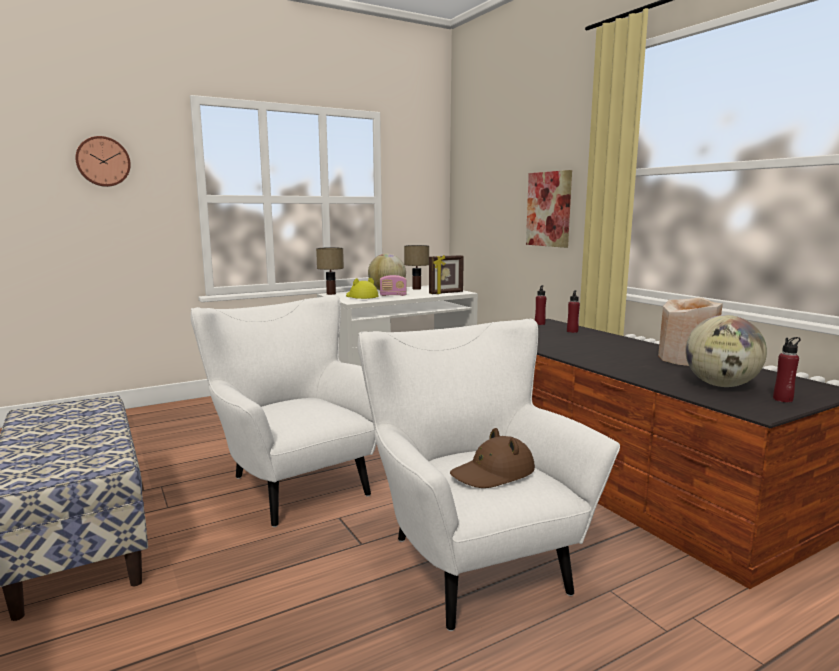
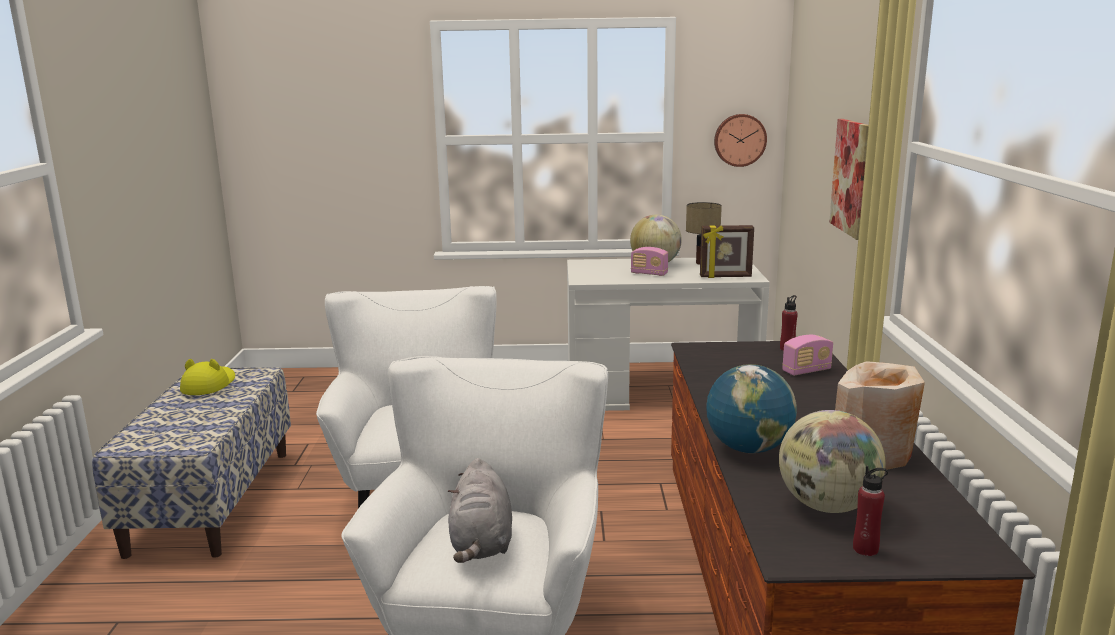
camera: 30 degrees right, 5 degrees up
wall clock [75,136,131,187] -> wall clock moved to [714,114,767,167]
table lamp [316,247,344,295] -> none
yellow hat [346,277,379,299] -> yellow hat moved to [180,359,235,395]
brown hat [450,428,535,488] -> grey plush toy [448,458,512,563]
red bottle [567,290,580,333] -> radio [782,335,833,376]
none -> globe [706,364,797,453]

